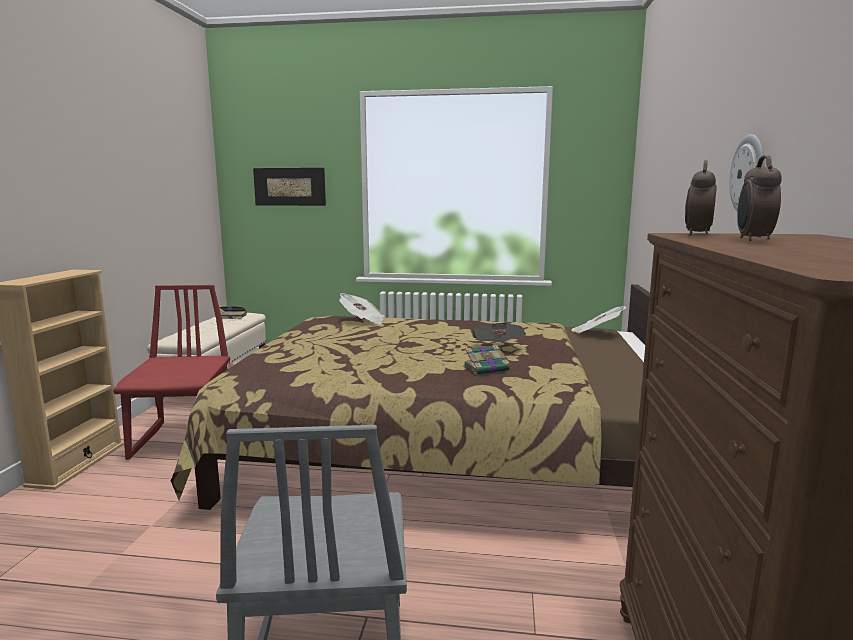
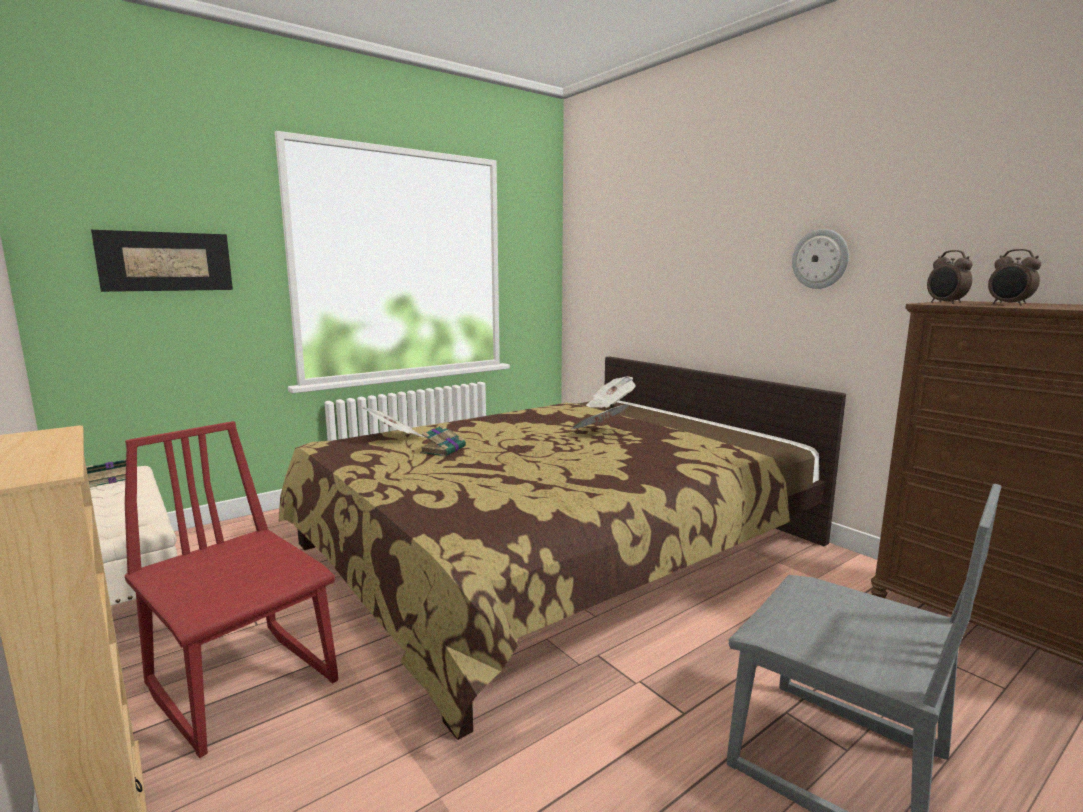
camera: 45 degrees left, 0 degrees up
book [463,345,513,375] -> book moved to [420,425,466,457]

